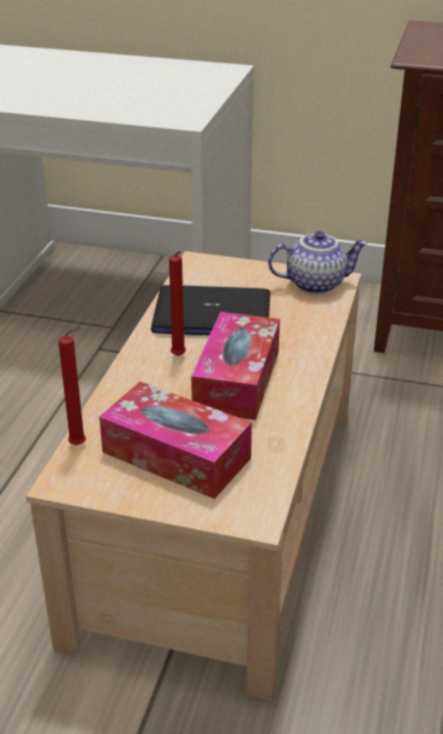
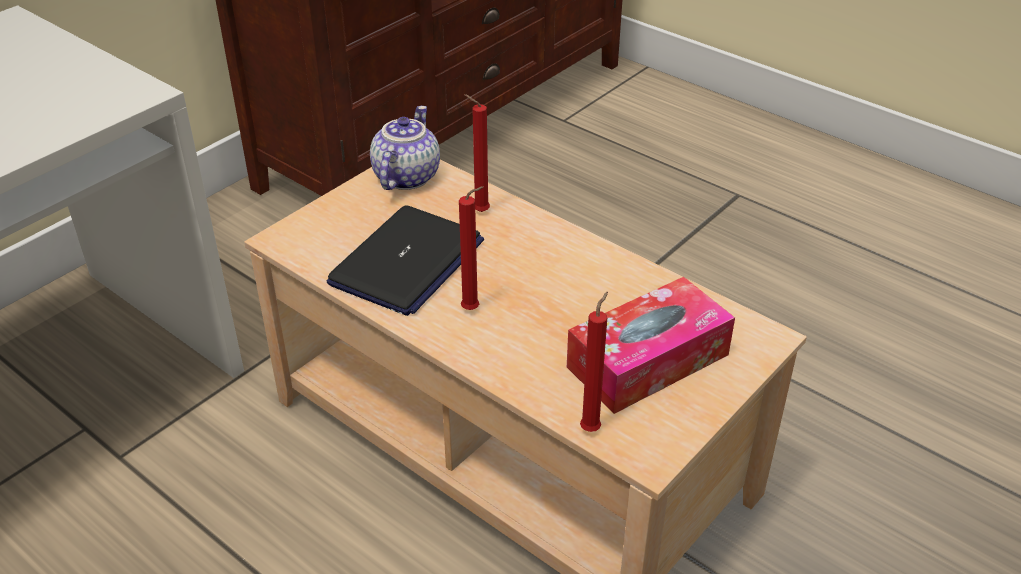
camera: 65 degrees left, 5 degrees up
tissue box [191,312,280,420] -> none
none -> red candle [464,94,490,212]

